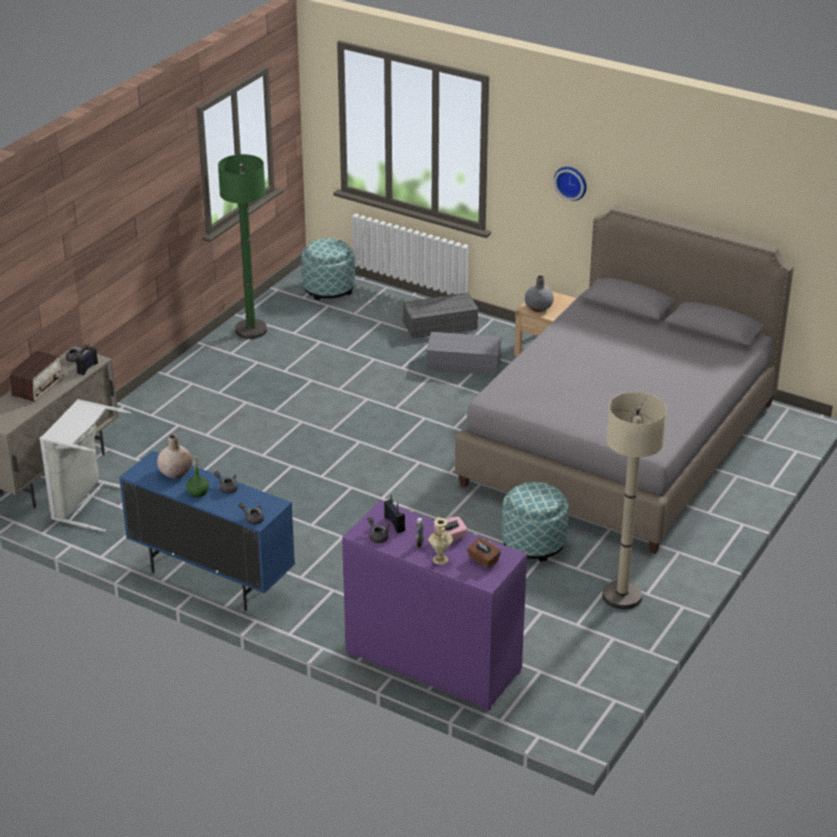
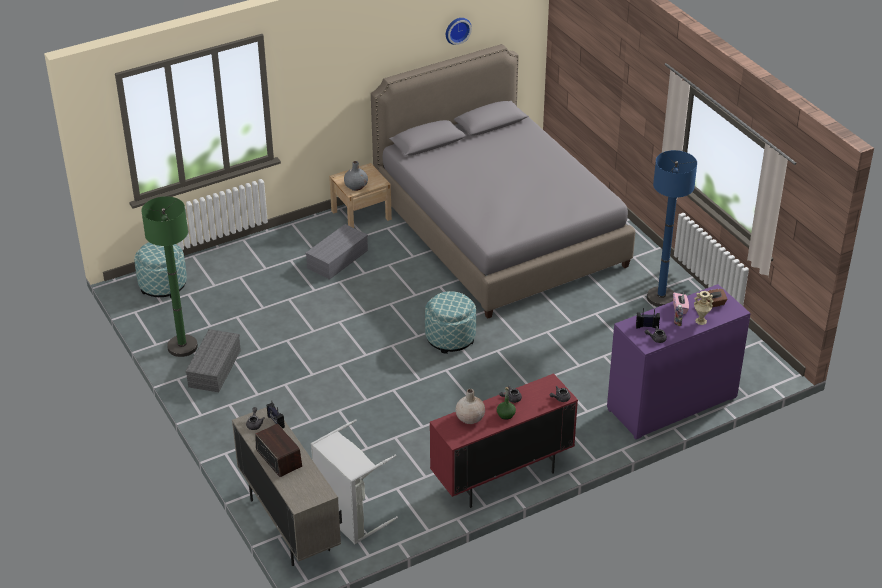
camera: 60 degrees left, 5 degrees up
blue cabinet [119,451,295,611] -> red cabinet [430,373,578,508]
grey storage box [403,293,479,339] -> grey storage box moved to [186,329,241,392]
ottoman [502,482,569,562] -> ottoman moved to [425,291,476,354]
wall clock [554,167,587,201] -> wall clock moved to [446,18,472,45]
beige floor lamp [602,392,667,609] -> blue floor lamp [647,150,697,307]

